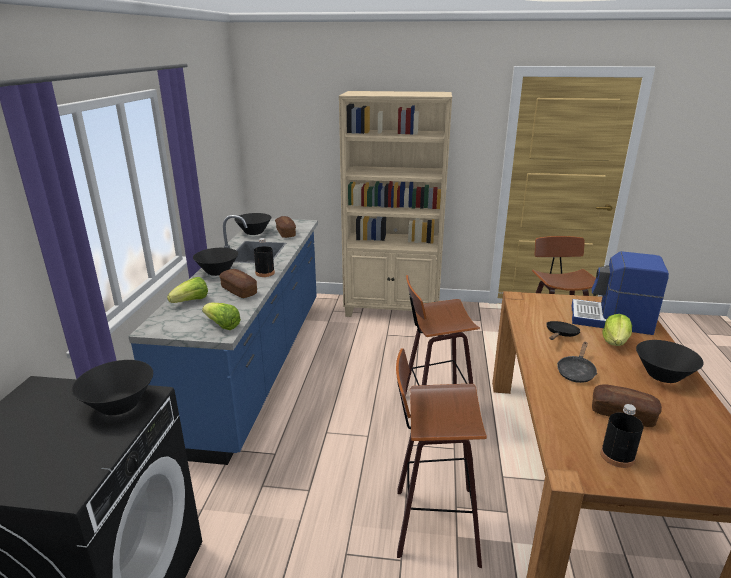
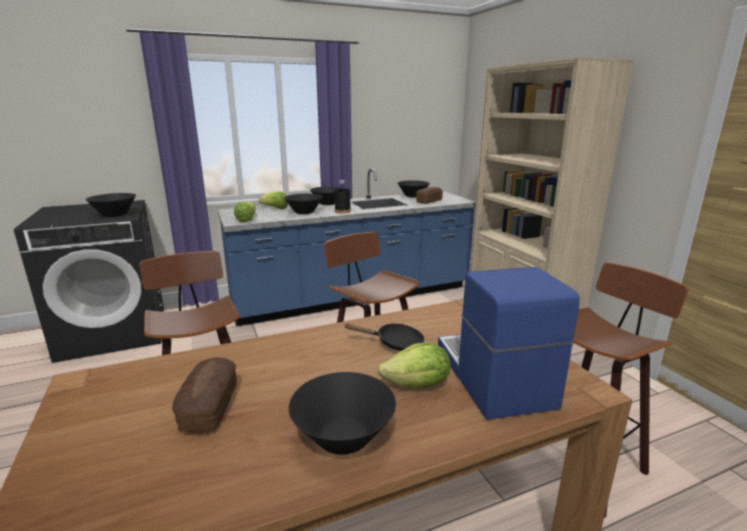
camera: 60 degrees right, 5 degrees down
bread [219,269,257,298] -> black bowl [284,194,323,214]
black frying pan [557,342,597,383] -> none
black bottle [601,404,644,468] -> none

